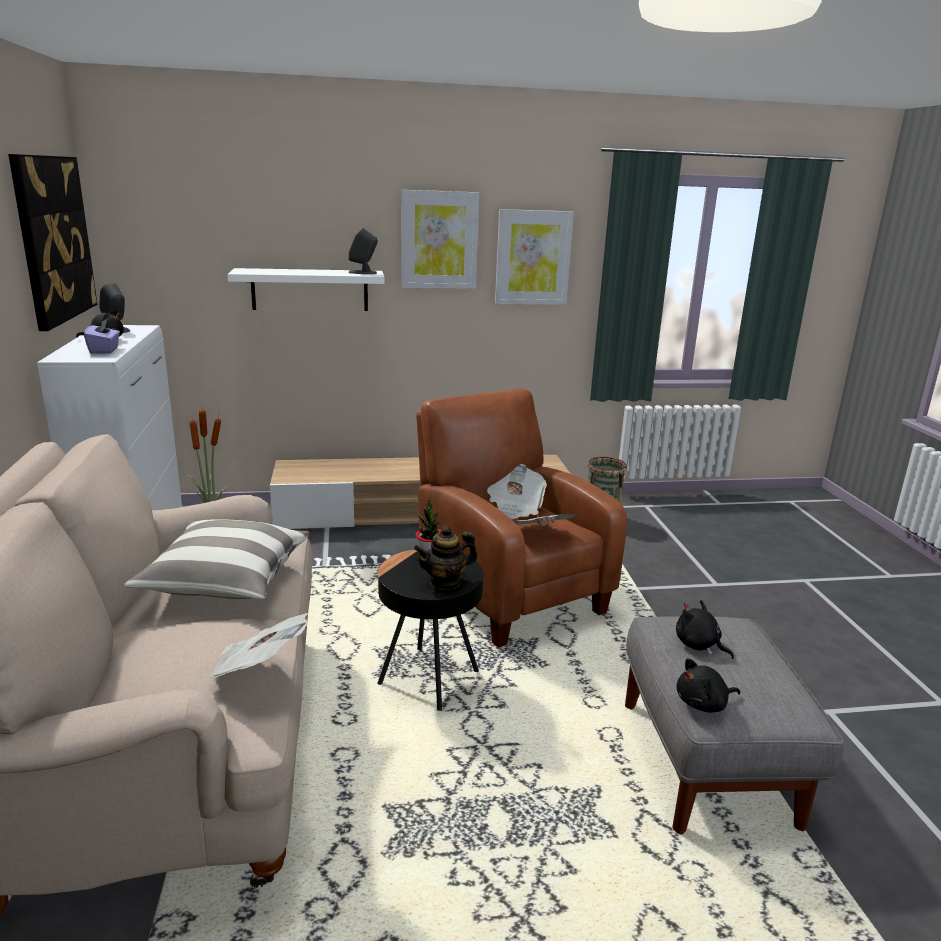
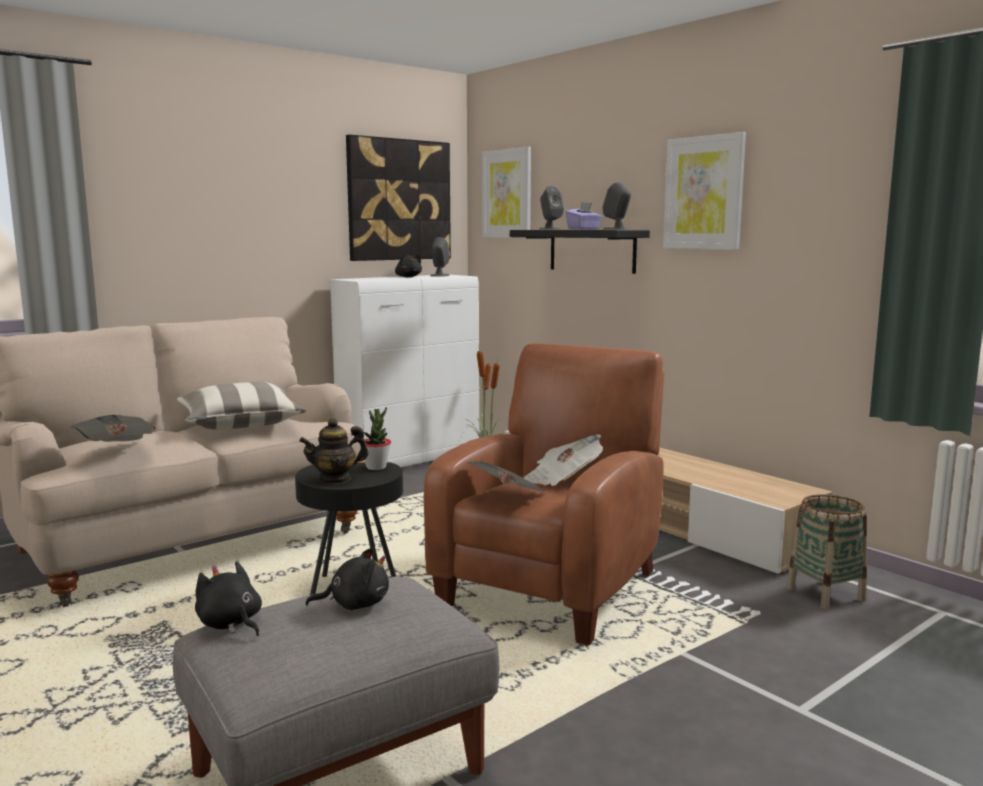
camera: 60 degrees right, 10 degrees down
purple tissue box [84,318,120,354] -> purple tissue box moved to [565,202,602,230]
white shelf [227,268,385,311] -> black shelf [510,230,650,274]
teapot [414,526,477,590] -> teapot turned 60 degrees counterclockwise [299,418,368,484]
picture [495,209,574,305] -> picture moved to [482,147,531,238]
black plush toy [676,600,734,659] -> black plush toy turned 60 degrees clockwise [305,547,389,610]
none -> grey speaker [539,186,564,230]

